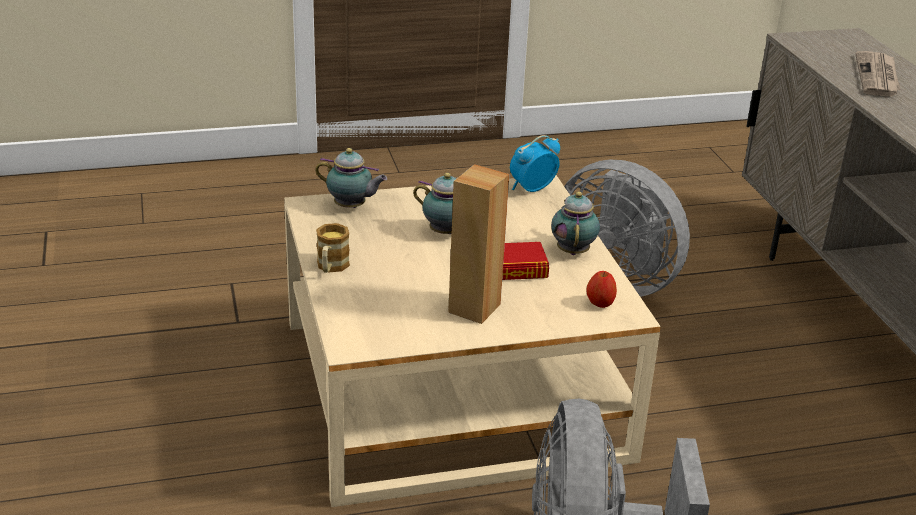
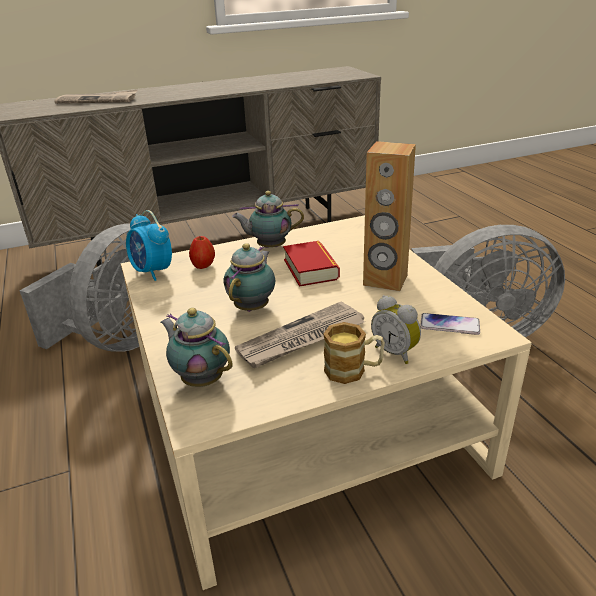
camera: 95 degrees left, 0 degrees up
teapot [315,148,387,208] -> teapot turned 60 degrees counterclockwise [161,308,233,387]
apple [586,271,617,308] -> apple moved to [189,236,215,269]
none -> newspaper [235,302,365,368]
none -> alarm clock [371,295,421,364]
none -> phone [420,313,480,335]

